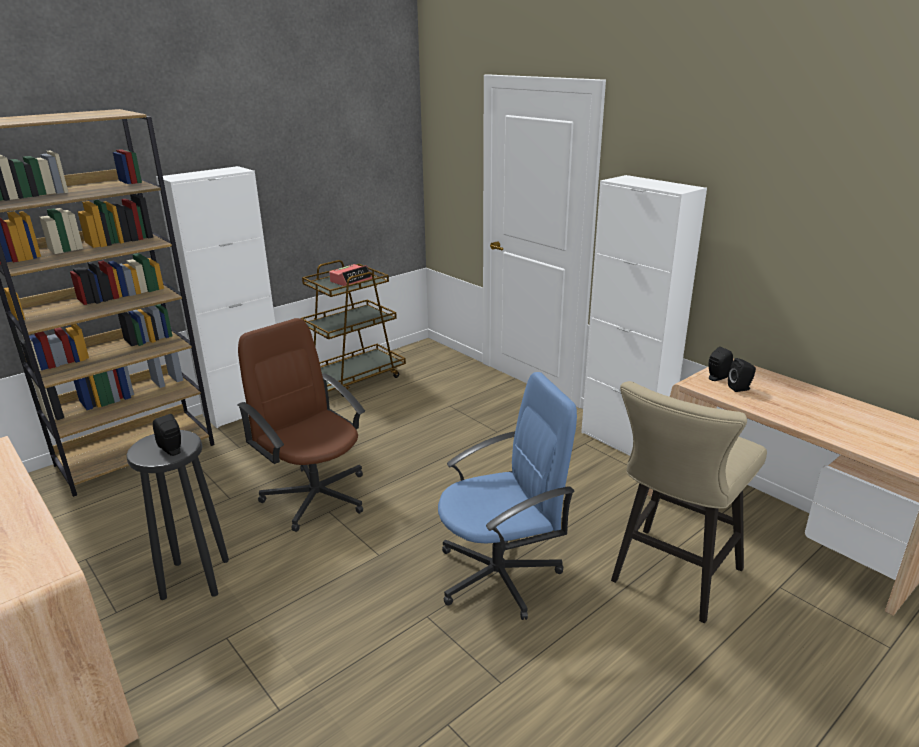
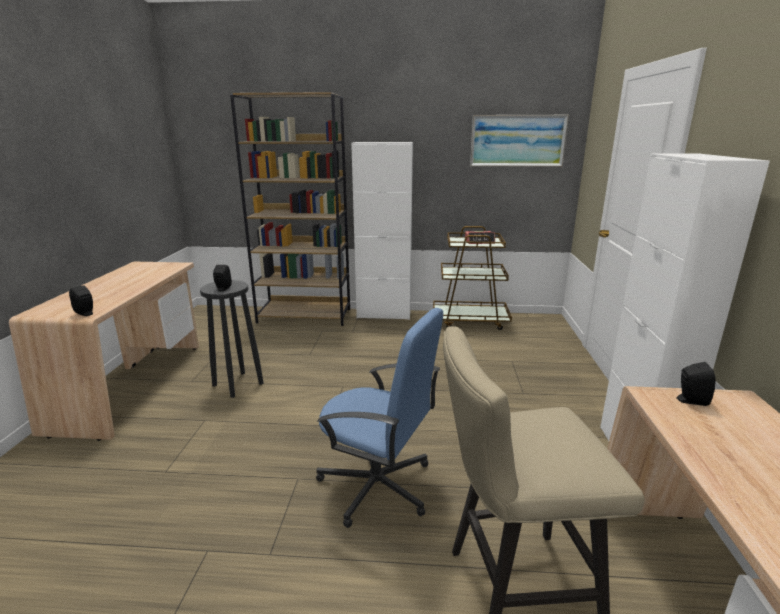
camera: 45 degrees right, 5 degrees down
brown office chair [237,318,365,532] -> none
black speaker [728,358,756,392] -> black speaker moved to [69,285,93,316]
none -> picture [470,115,569,167]

